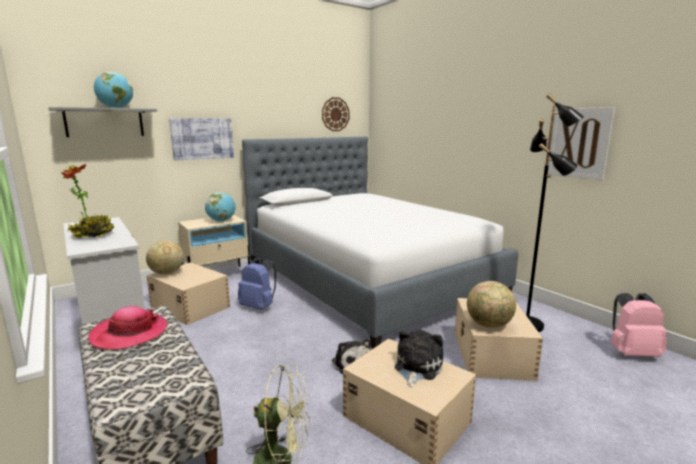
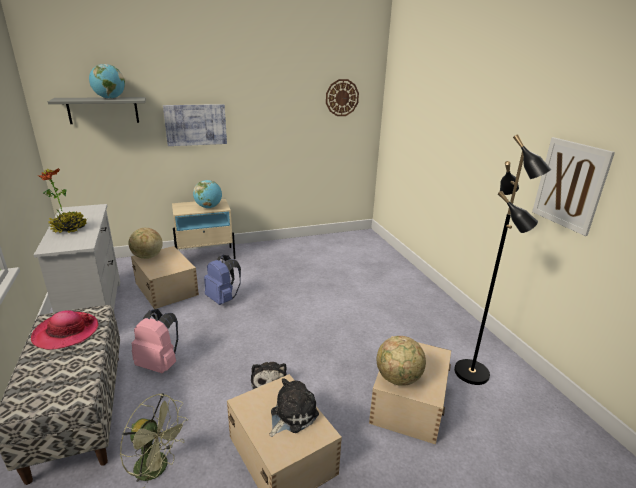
camera: 15 degrees right, 10 degrees up
bed [242,136,518,349] -> none
pink backpack [610,293,667,357] -> pink backpack moved to [132,309,178,373]

